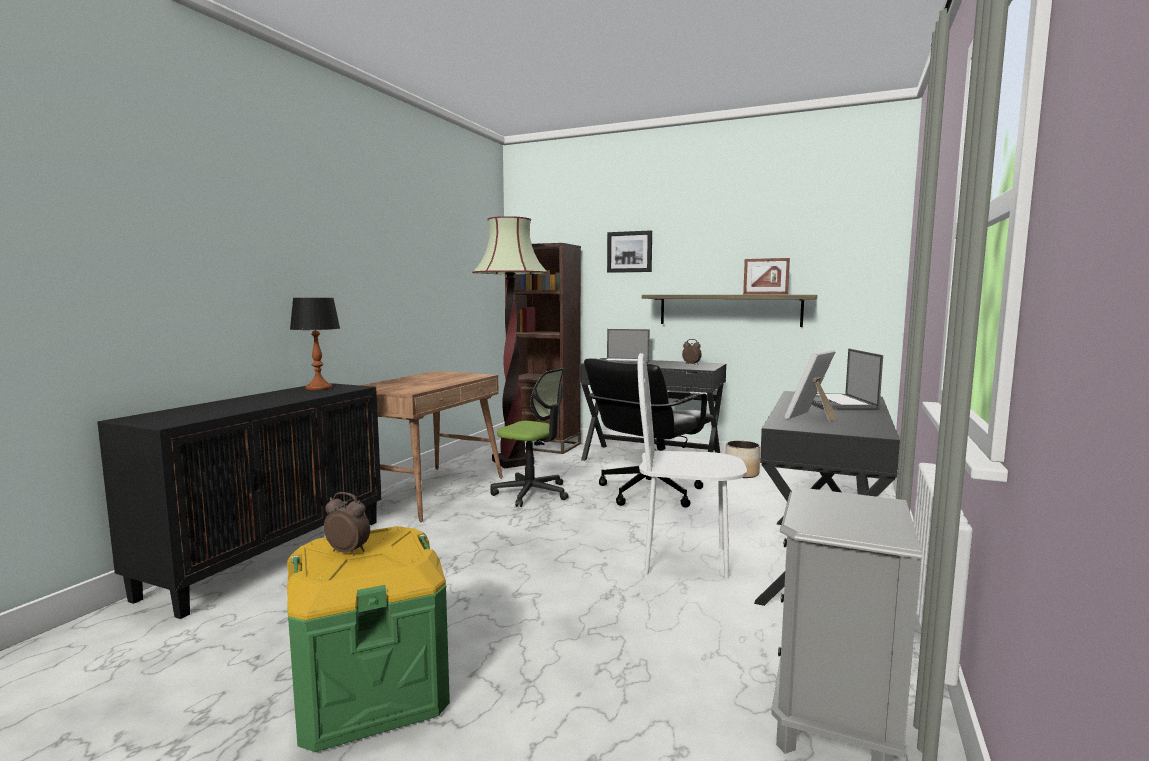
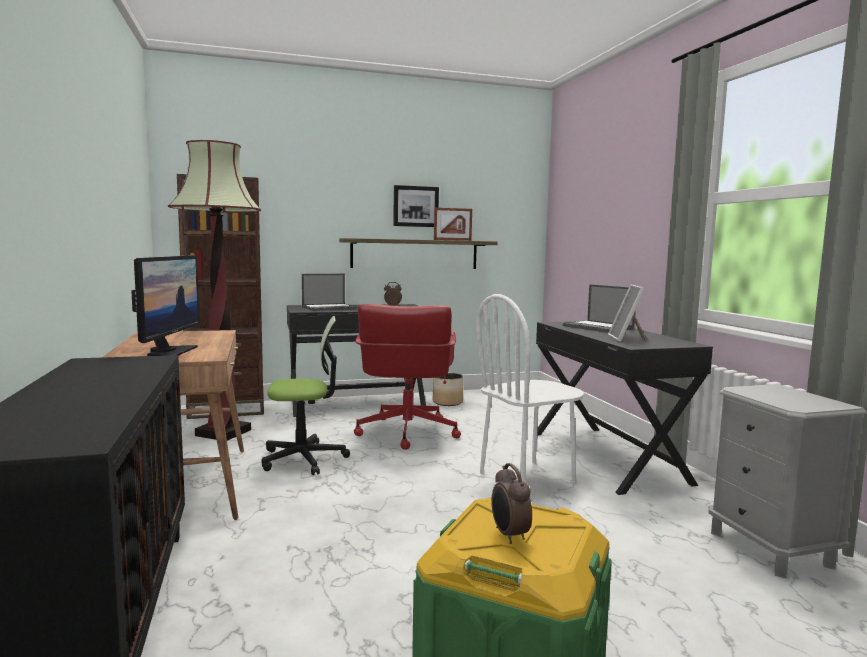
camera: 40 degrees left, 0 degrees up
table lamp [290,298,340,390] -> none
alarm clock [324,492,370,555] -> alarm clock turned 90 degrees counterclockwise [491,463,532,544]
black office chair [584,358,714,508] -> red office chair [354,304,461,450]
picture [607,230,652,273] -> picture moved to [393,185,439,227]
none -> monitor [131,255,200,356]

